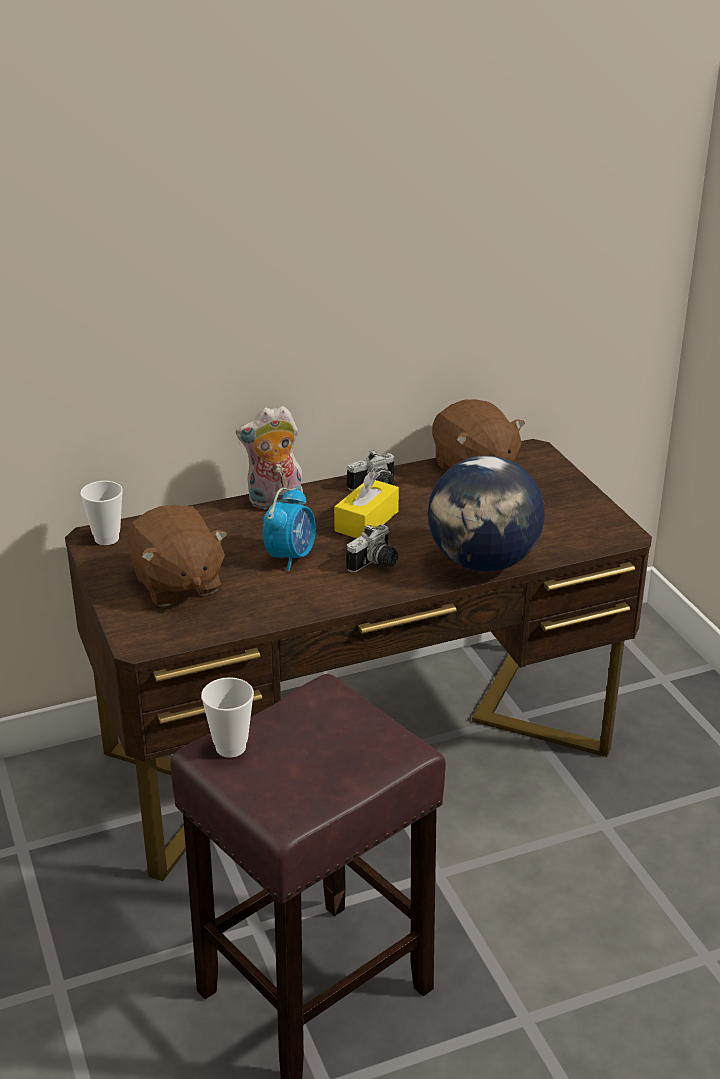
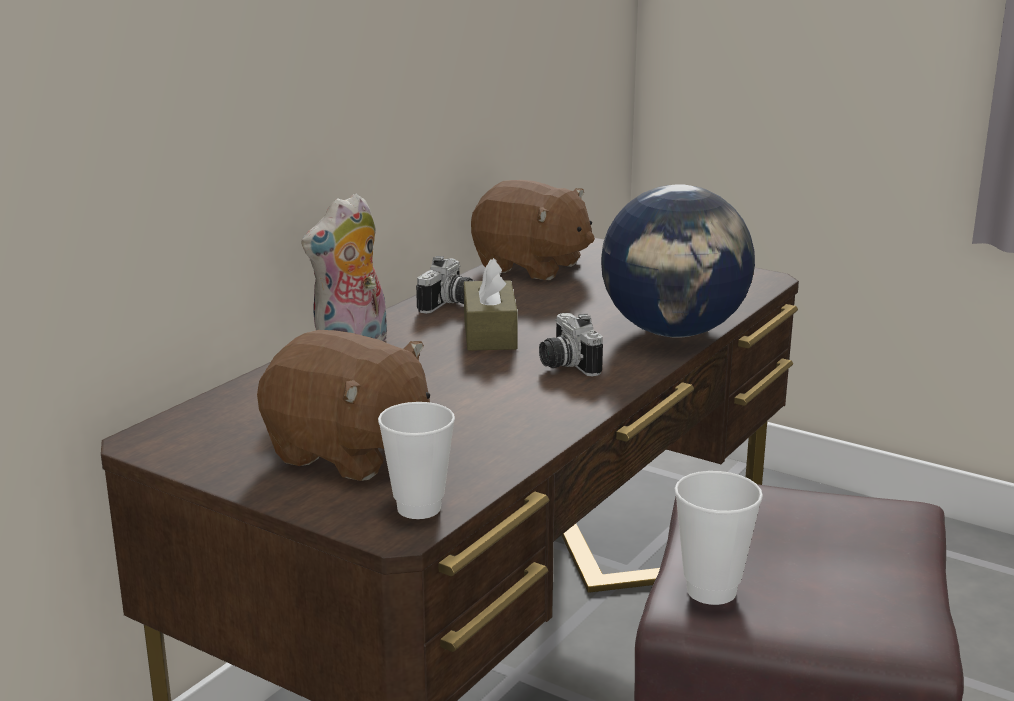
camera: 35 degrees left, 10 degrees down
cup [80,481,123,545] -> cup moved to [378,402,455,519]
alarm clock [263,487,316,571] -> none
yellow tissue box [334,471,399,538] -> brown tissue box [464,258,518,351]
camera [346,524,398,573] -> camera turned 150 degrees clockwise [539,313,603,377]

